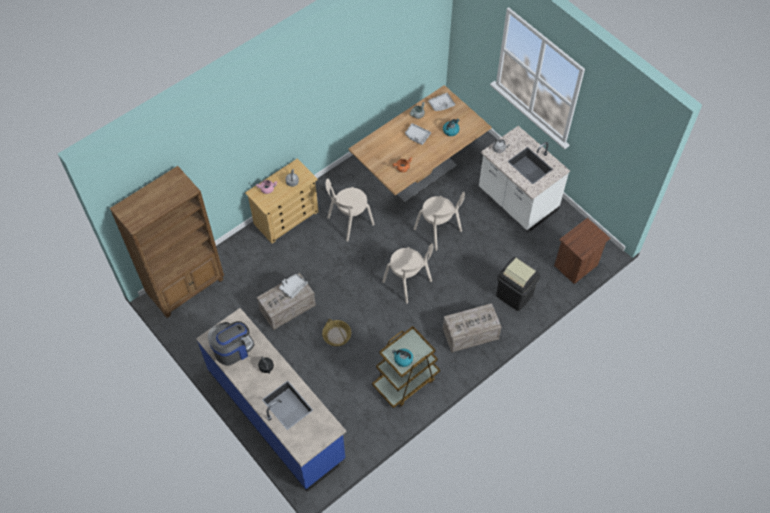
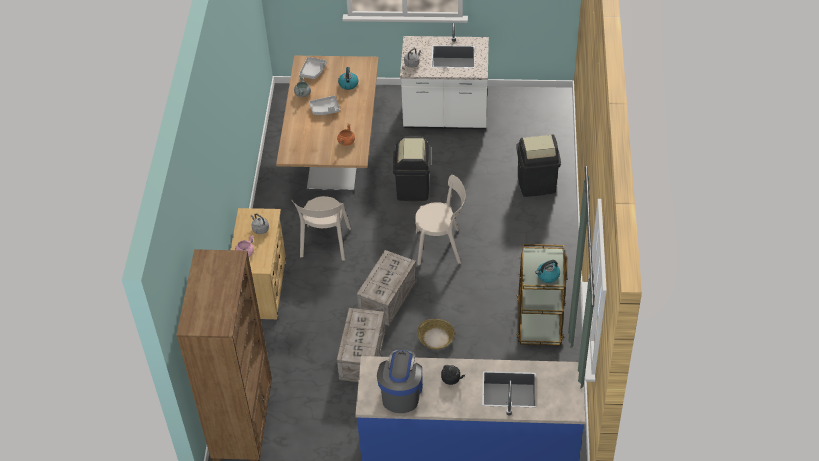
camera: 45 degrees left, 10 degrees down
grey tray [279,274,308,298] -> none
beige chair [414,192,465,251] -> black trash can [393,136,431,201]
crate [443,303,502,353] -> crate moved to [357,250,417,326]
brown nightstand [554,218,610,284] -> none

